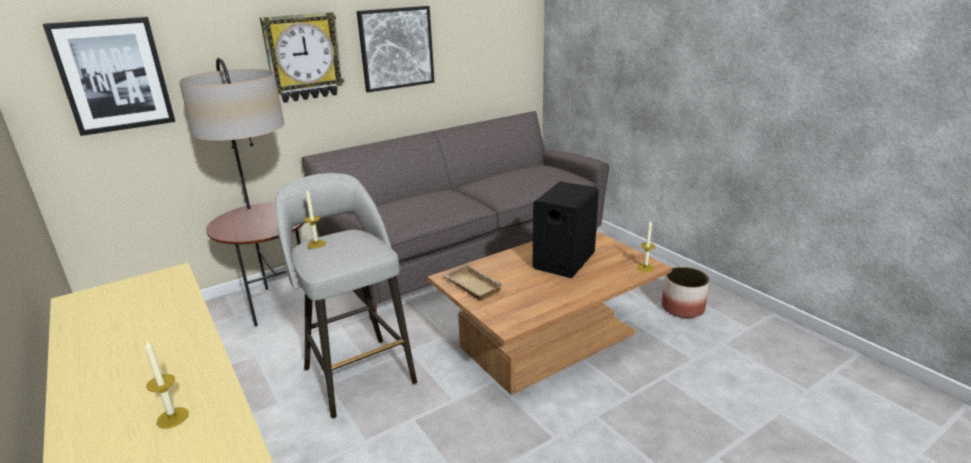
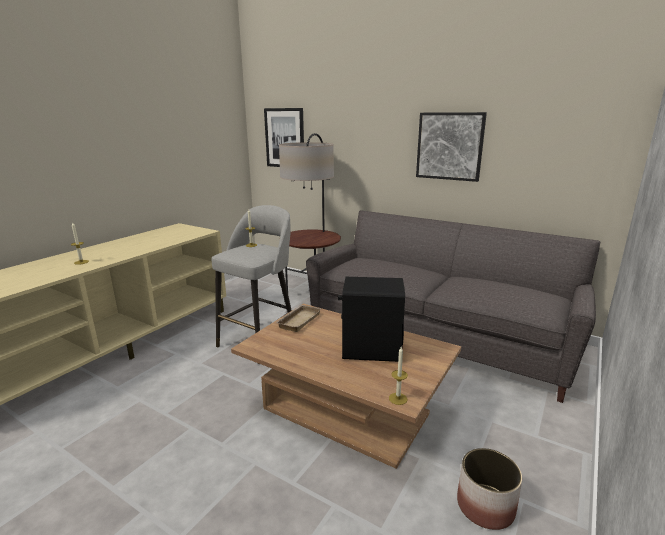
camera: 65 degrees right, 5 degrees down
wall clock [260,12,344,103] -> none

